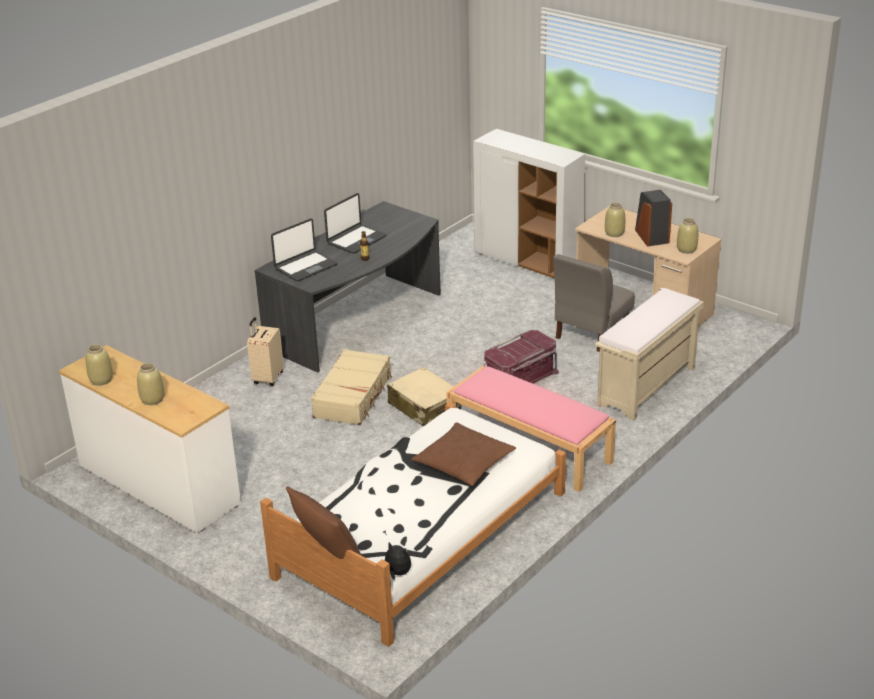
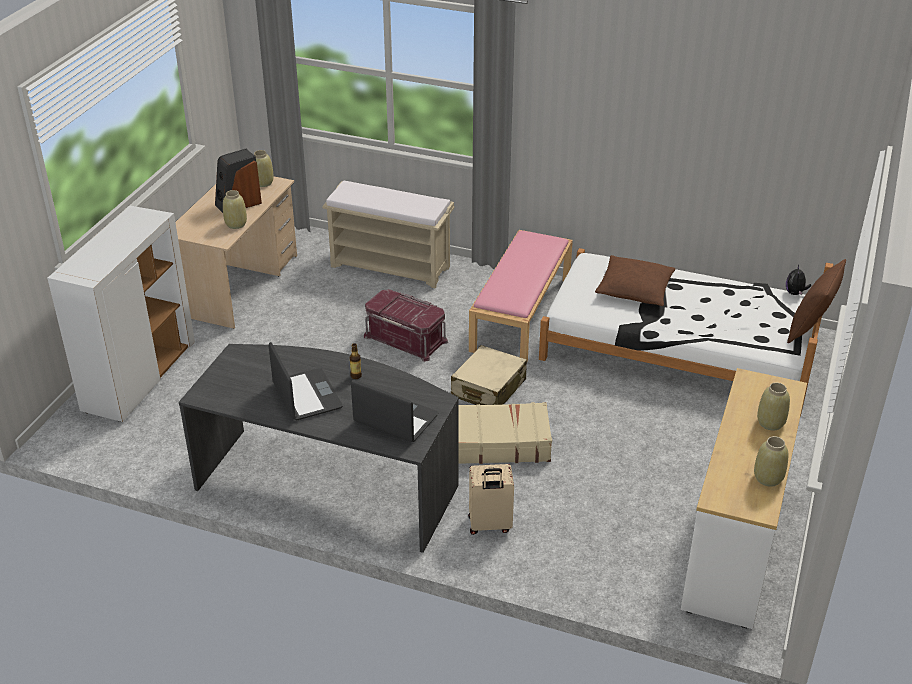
camera: 110 degrees left, 5 degrees up
laptop [324,193,387,253] -> laptop turned 45 degrees clockwise [269,342,343,420]
grey chair [553,254,635,352] -> none

